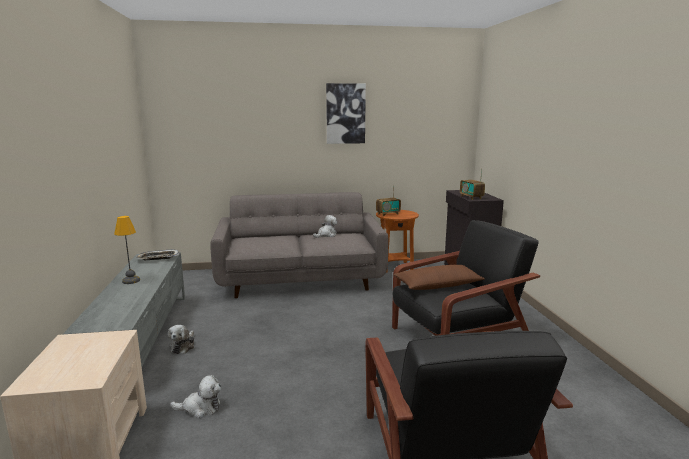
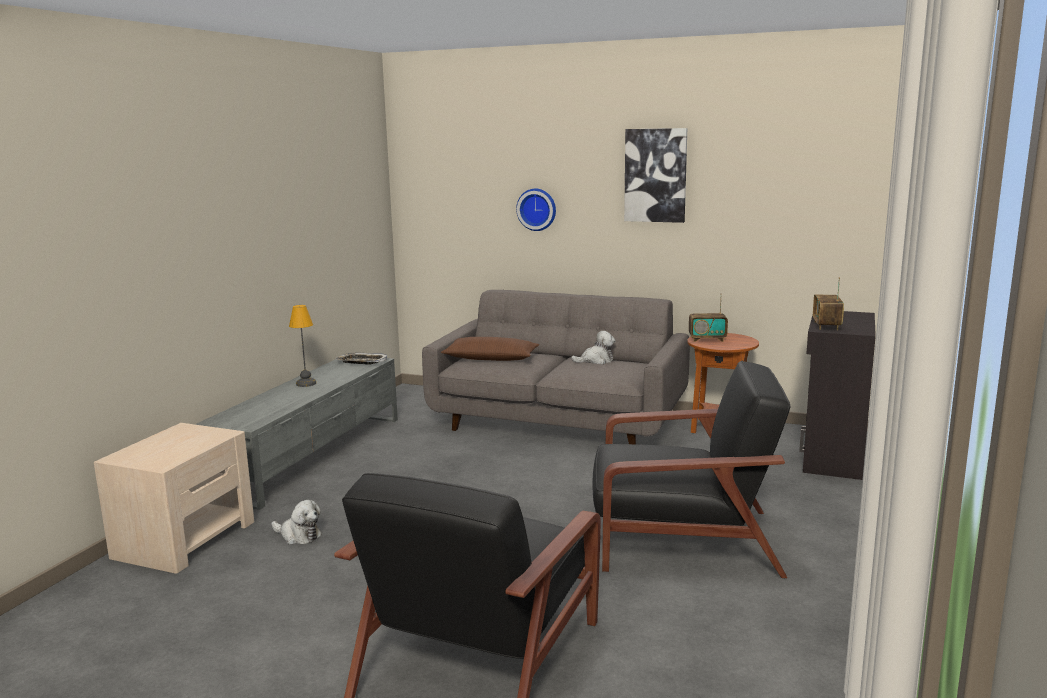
camera: 30 degrees right, 0 degrees up
plush toy [168,325,194,354] -> none
brown pillow [393,265,485,290] -> brown pillow moved to [441,337,539,361]
none -> wall clock [516,189,556,231]

